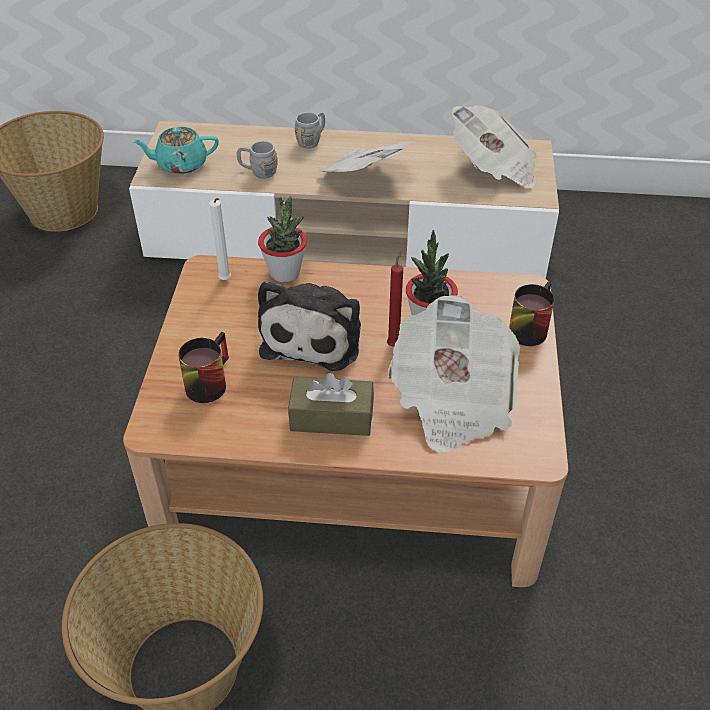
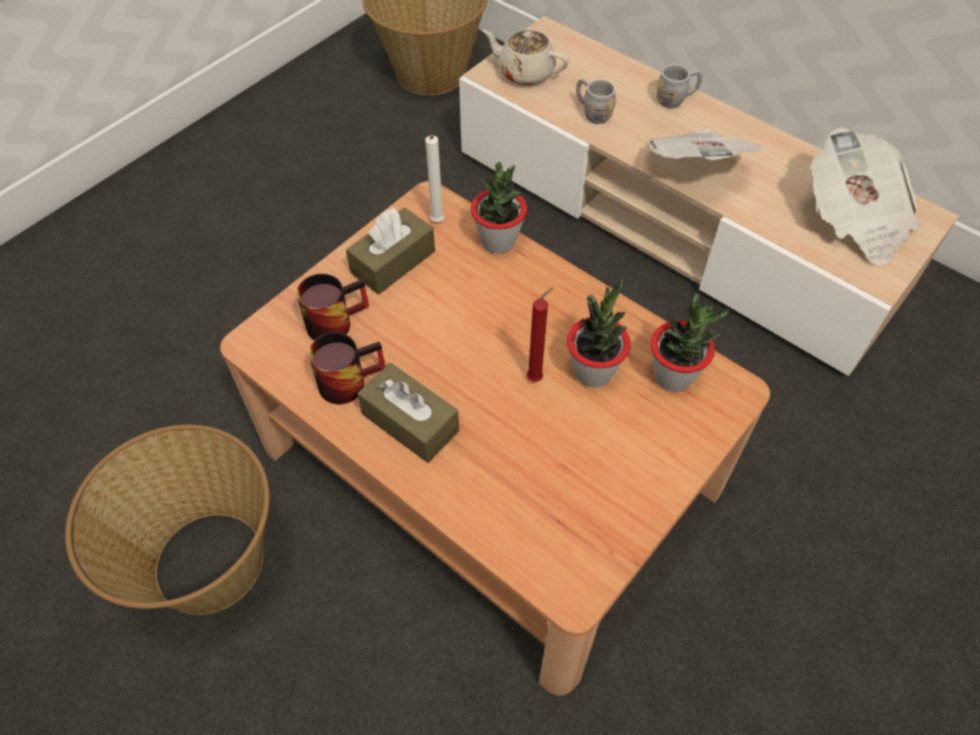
camera: 35 degrees right, 10 degrees up
turquoise teapot [132,127,219,174] -> beige teapot [482,30,569,86]
plush toy [258,281,361,371] -> none
newspaper [388,295,520,453] -> none
mug [509,281,555,346] -> mug moved to [308,333,386,404]
none -> brown tissue box [346,207,435,294]
none -> potted plant [651,293,729,392]

